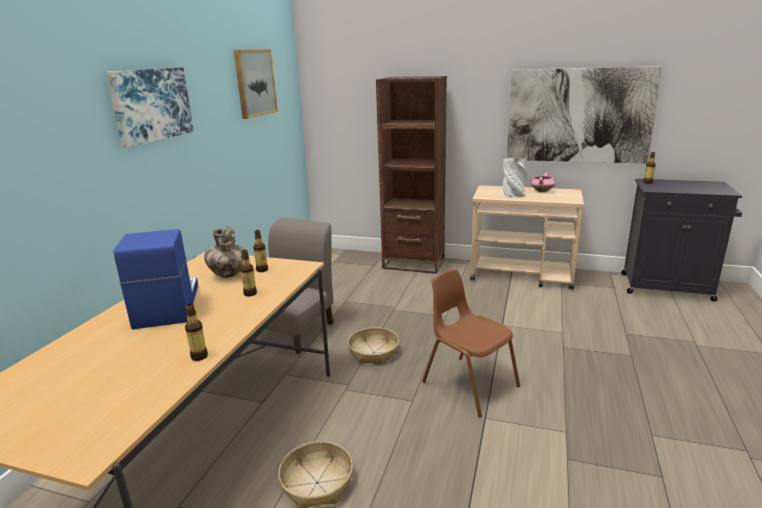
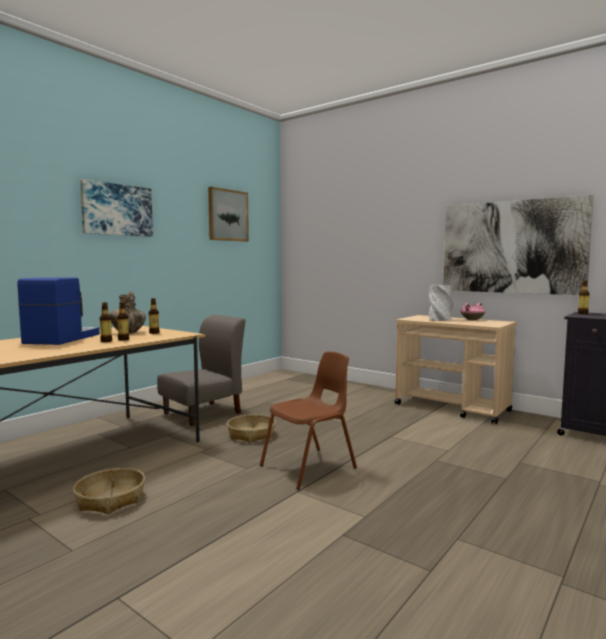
camera: 20 degrees right, 15 degrees down
bottle [185,303,208,361] -> bottle moved to [100,302,112,342]
brown bookcase [376,76,447,274] -> none
brown chair [422,269,520,417] -> brown chair turned 75 degrees clockwise [260,351,357,490]

